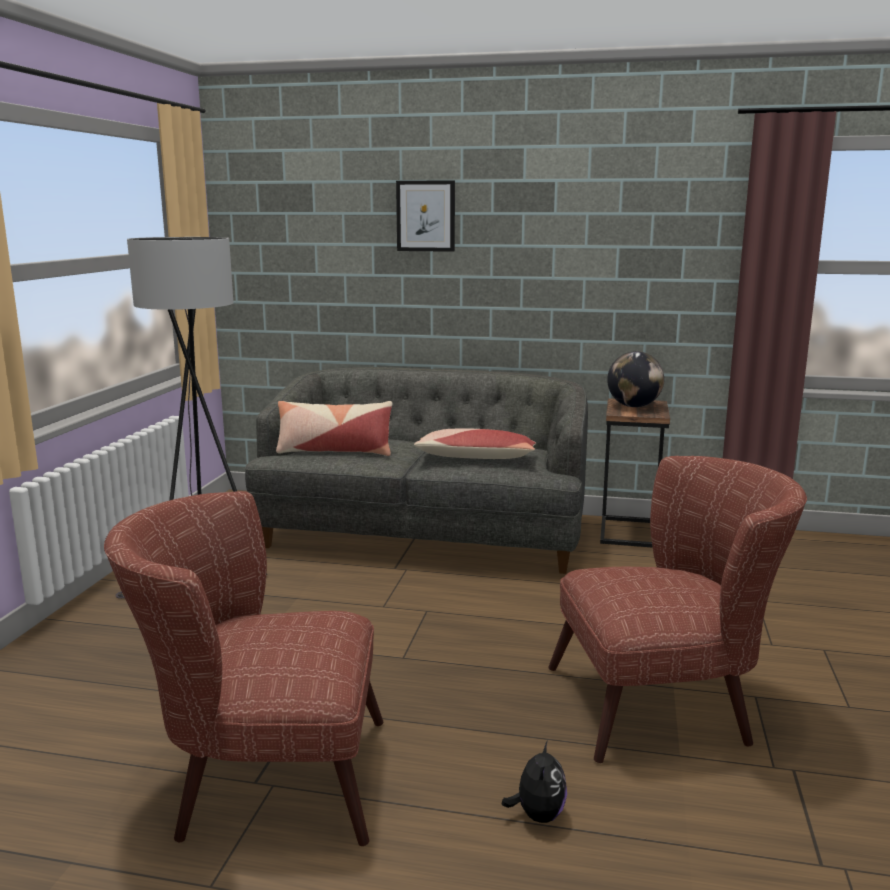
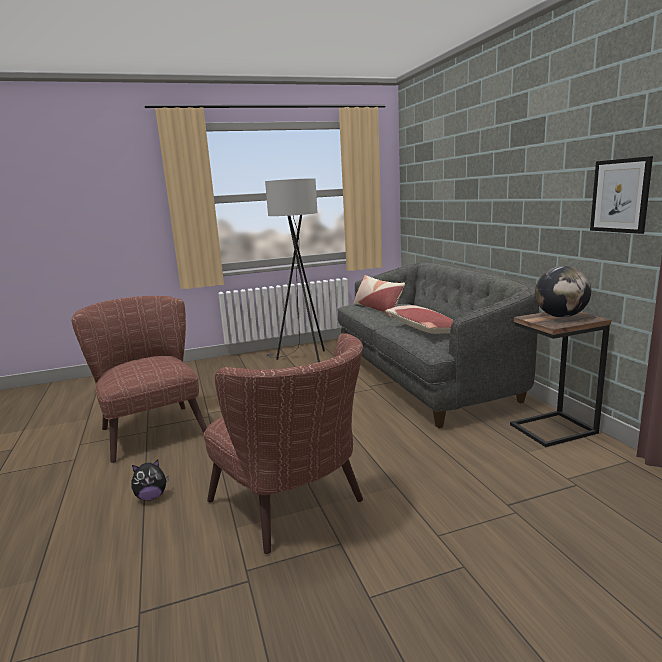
camera: 60 degrees right, 0 degrees up
picture [396,180,455,252] -> picture moved to [590,156,653,234]

